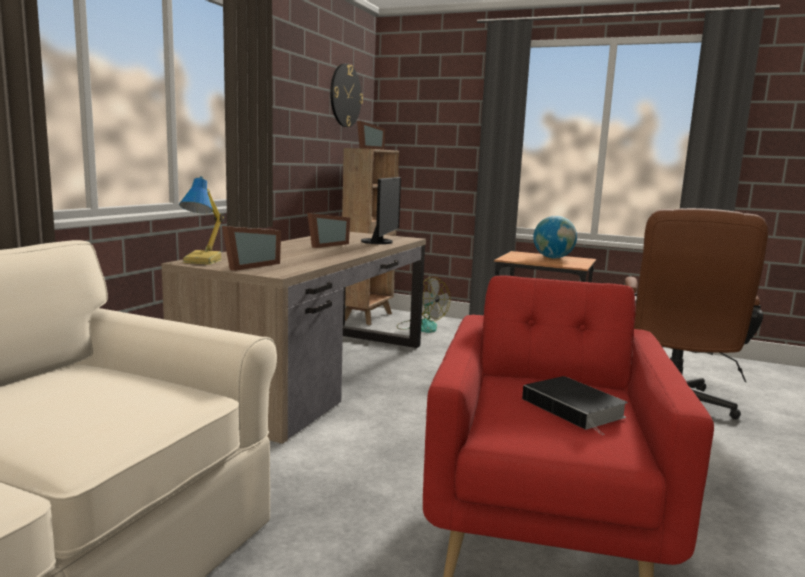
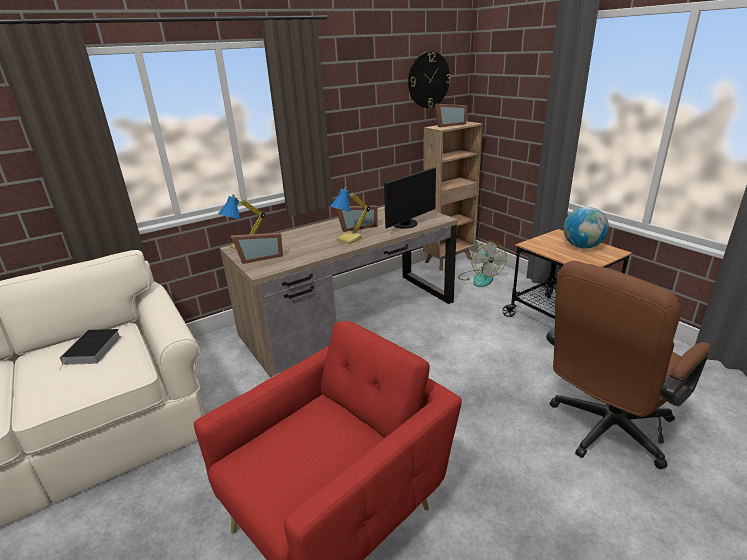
camera: 35 degrees right, 15 degrees up
book [522,376,628,435] -> book moved to [59,329,121,371]
none -> table lamp [330,187,370,246]

